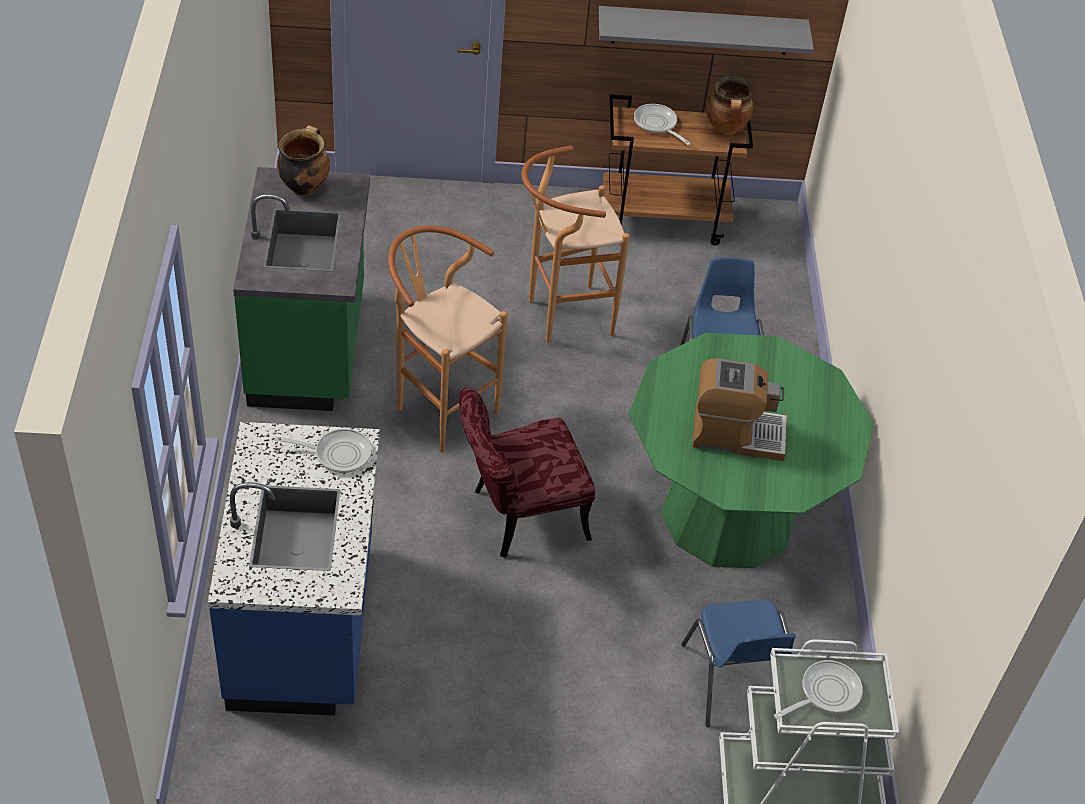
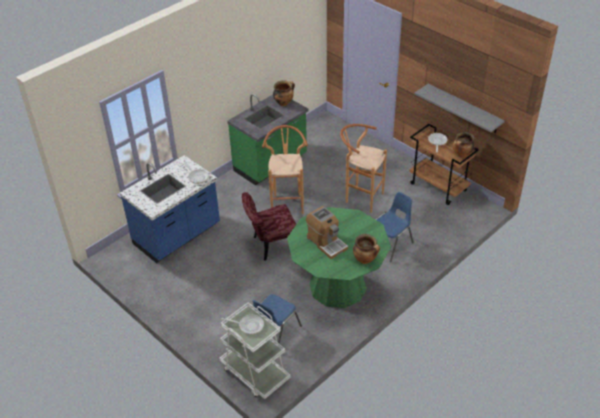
camera: 50 degrees right, 5 degrees down
red chair [459,387,595,558] -> red chair turned 45 degrees counterclockwise [242,192,296,261]
none -> cooking pot [353,234,380,264]

